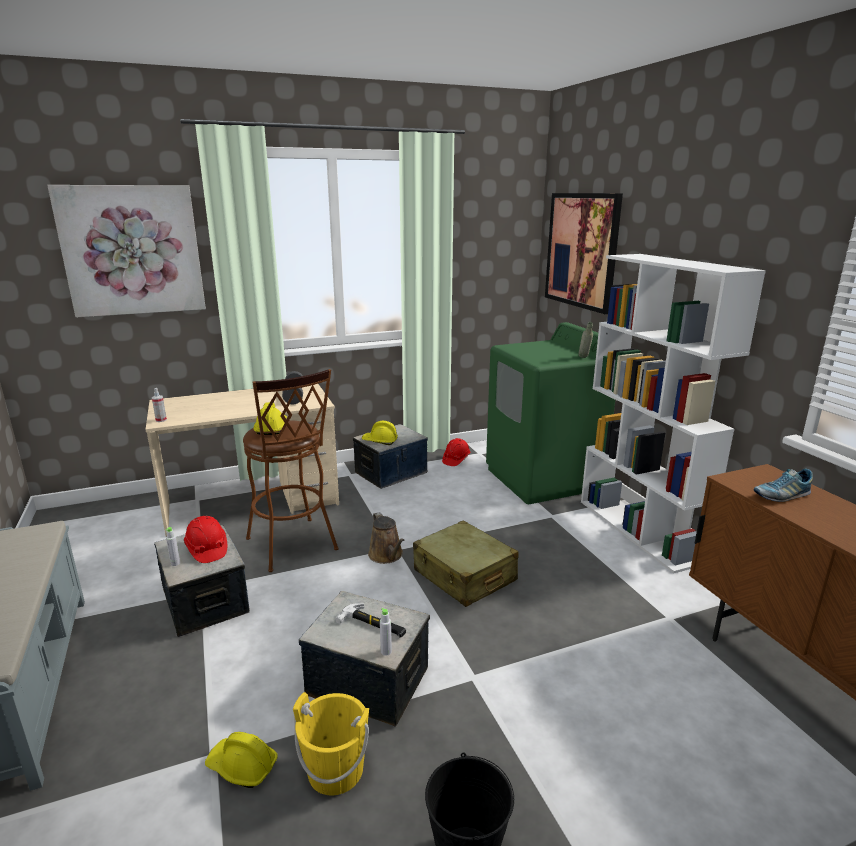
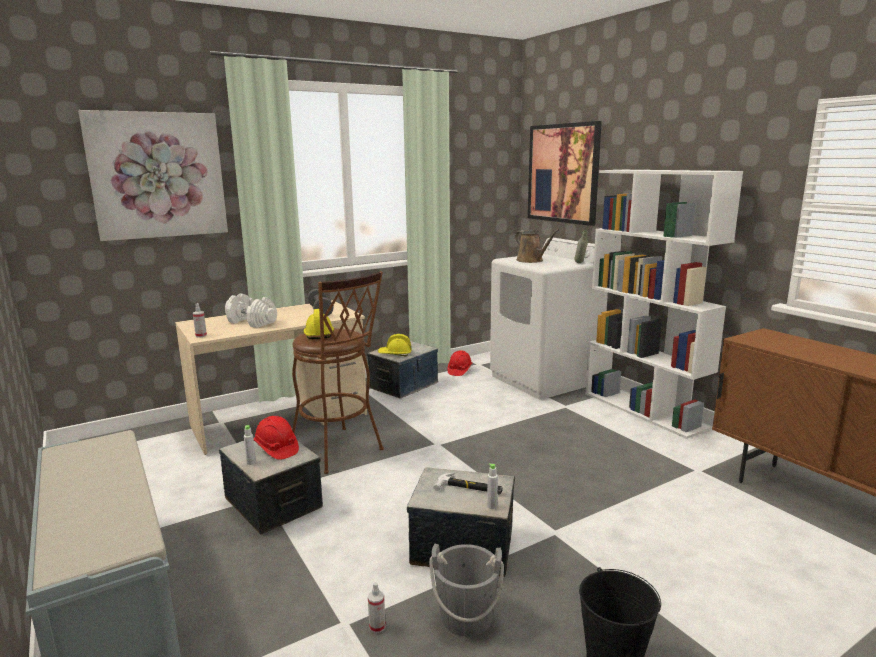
camera: 10 degrees left, 5 degrees down
yellow hard hat [205,732,278,788] -> spray bottle [368,582,386,633]
yellow bucket [293,692,369,795] -> grey bucket [429,544,504,637]
brown watering can [368,512,404,564] -> brown watering can moved to [515,229,559,263]
beige suitcase [413,520,519,607] -> none
green washing machine [486,322,615,504] -> white washing machine [490,238,608,400]
shoe [753,469,813,502] -> none
none -> white dumbbell [225,294,277,328]

